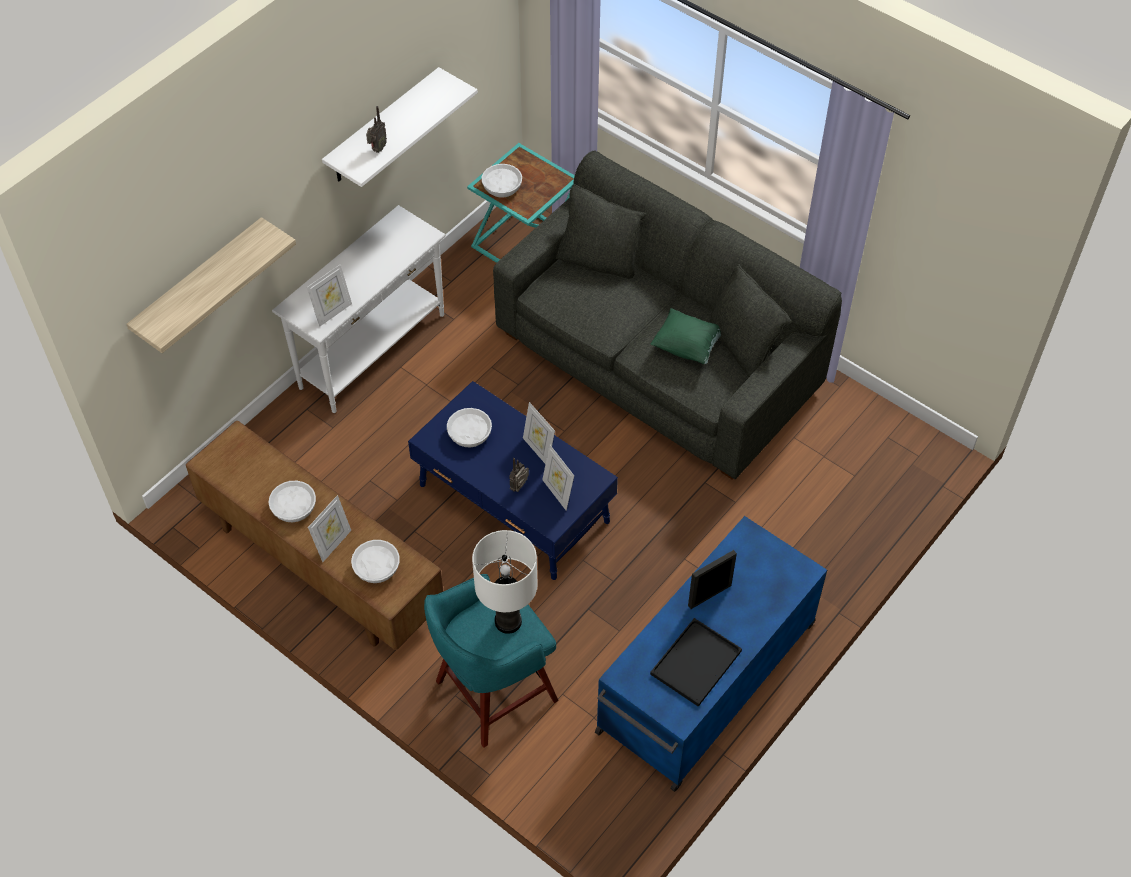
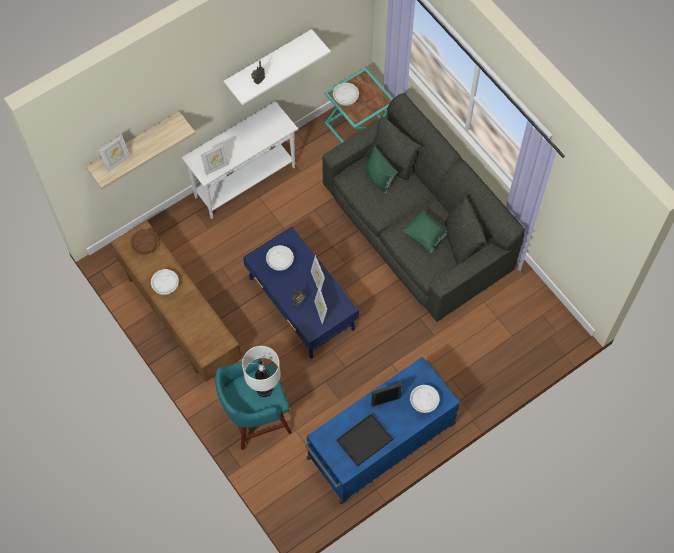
camera: 15 degrees right, 10 degrees up
picture frame [308,495,351,562] -> picture frame moved to [99,134,131,172]
white bowl [351,540,399,583] -> white bowl moved to [410,385,440,413]
none -> brown bowl [130,229,158,254]
none -> green pillow [364,146,398,194]

